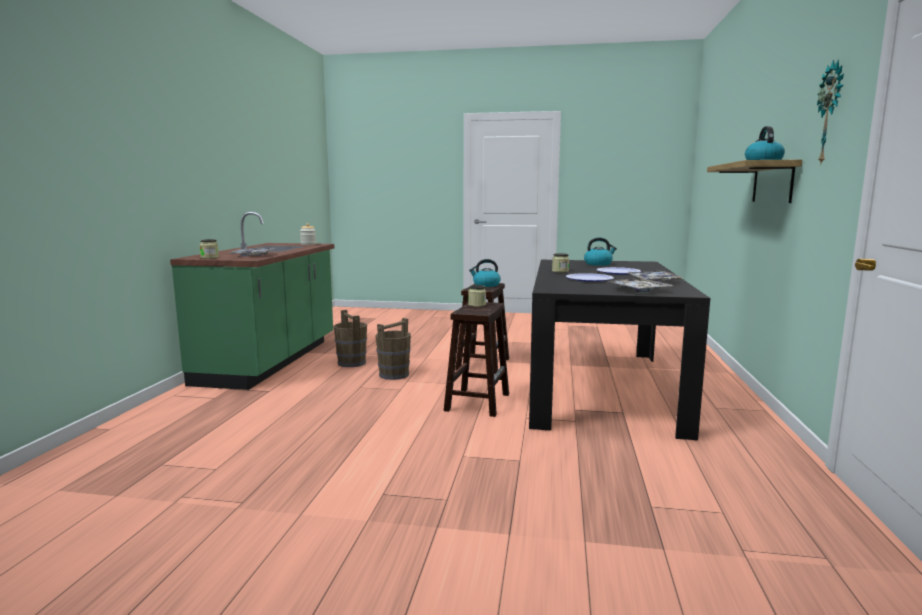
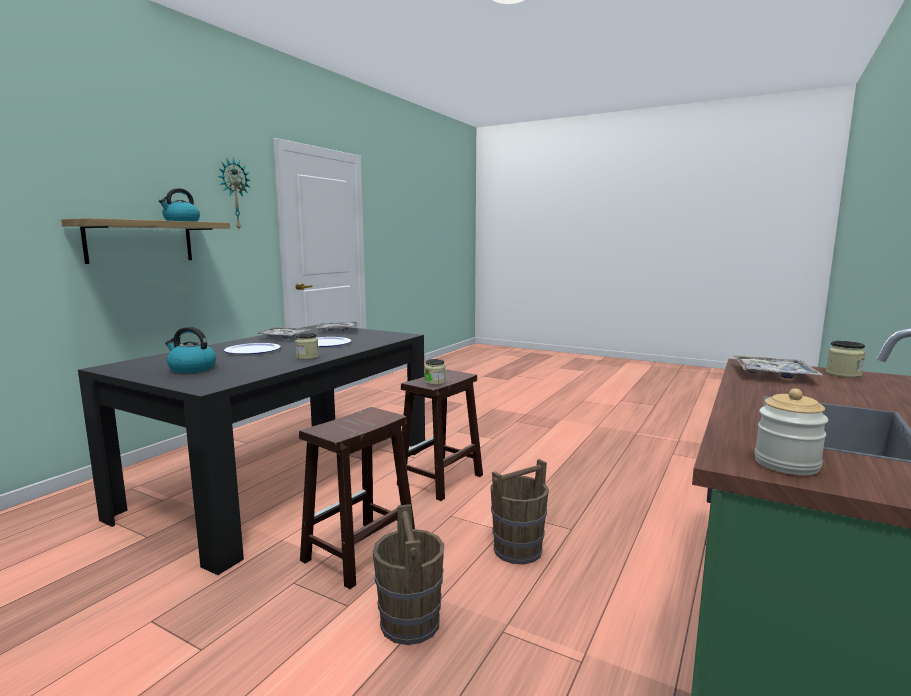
camera: 160 degrees left, 0 degrees up
brown bucket [334,310,367,367] -> brown bucket moved to [373,504,444,645]
kettle [469,259,501,287] -> none

